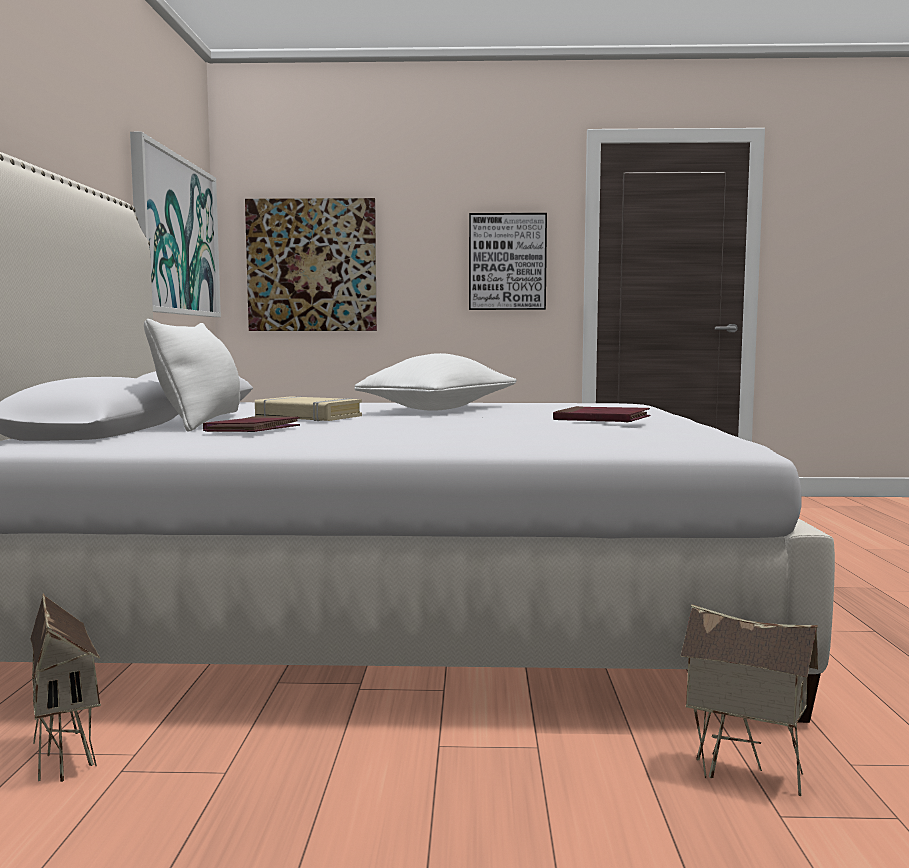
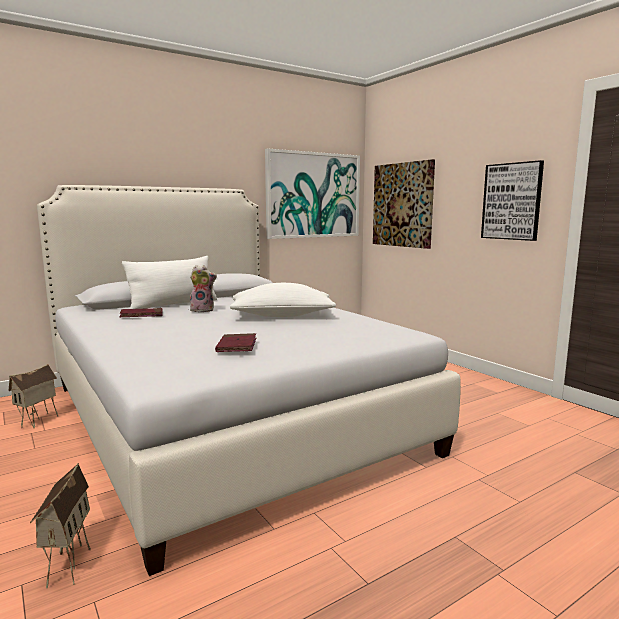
camera: 55 degrees right, 5 degrees up
beige book [255,396,362,421] -> plush toy [190,265,217,312]

